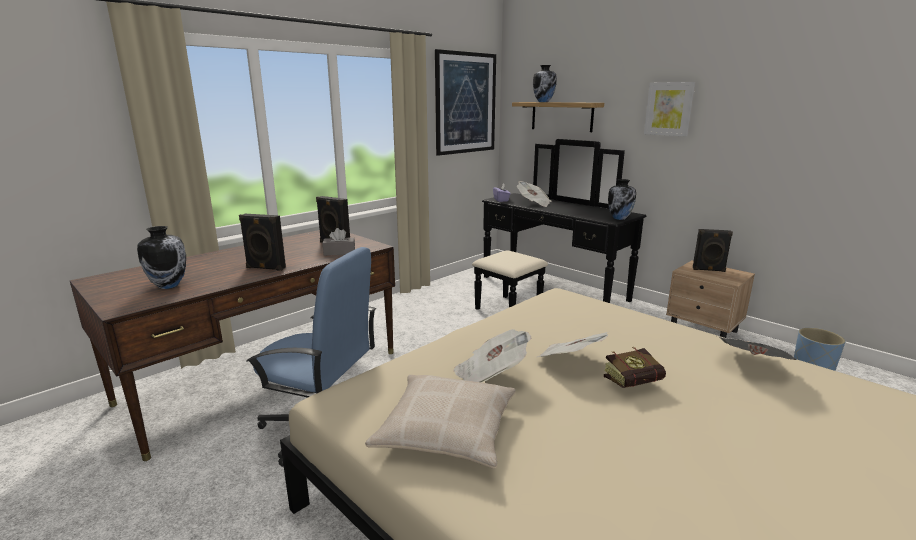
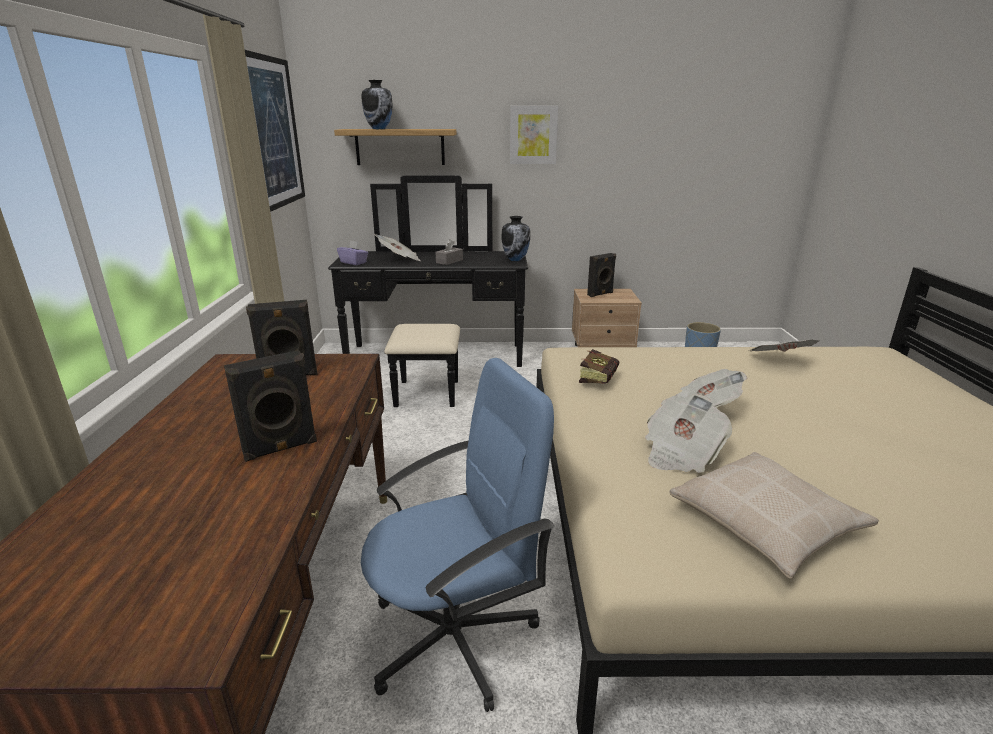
camera: 45 degrees left, 5 degrees up
vase [137,226,186,289] -> none
grey tissue box [322,228,355,256] -> grey tissue box moved to [436,239,463,265]
book [604,347,666,388] -> book moved to [579,349,619,384]

